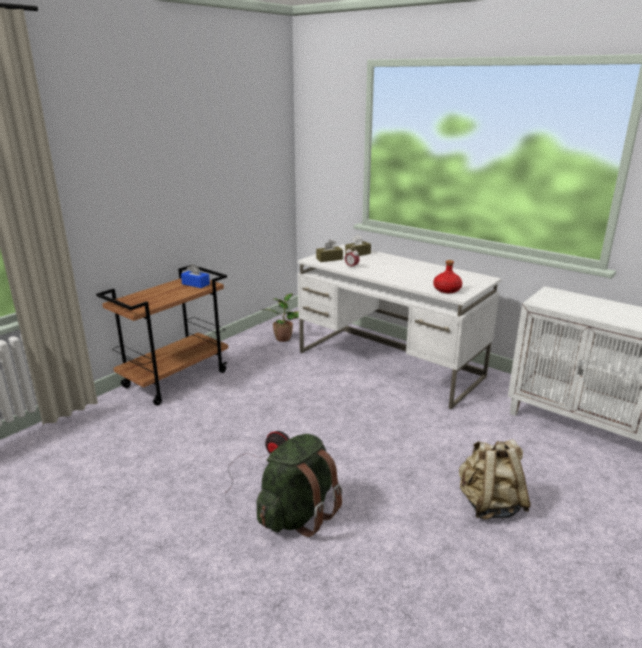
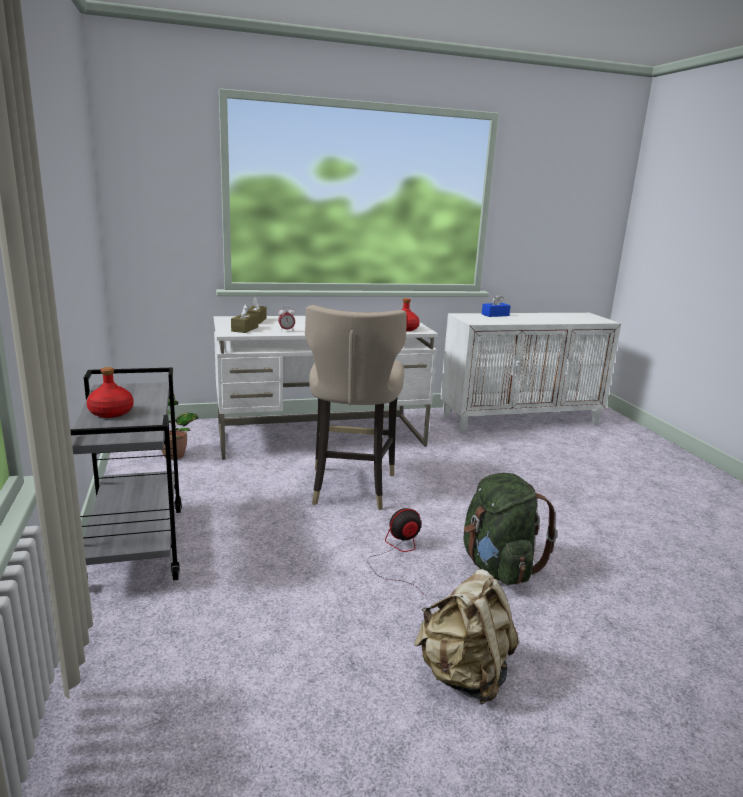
camera: 55 degrees left, 5 degrees down
brown cart [96,265,228,405] -> grey cart [70,368,182,580]
blue tissue box [181,264,210,288] -> blue tissue box moved to [482,294,511,317]
beige backpack [459,439,531,520] -> beige backpack moved to [414,569,519,704]
none -> red bottle [87,367,134,418]
none -> beige stool [305,305,407,510]

